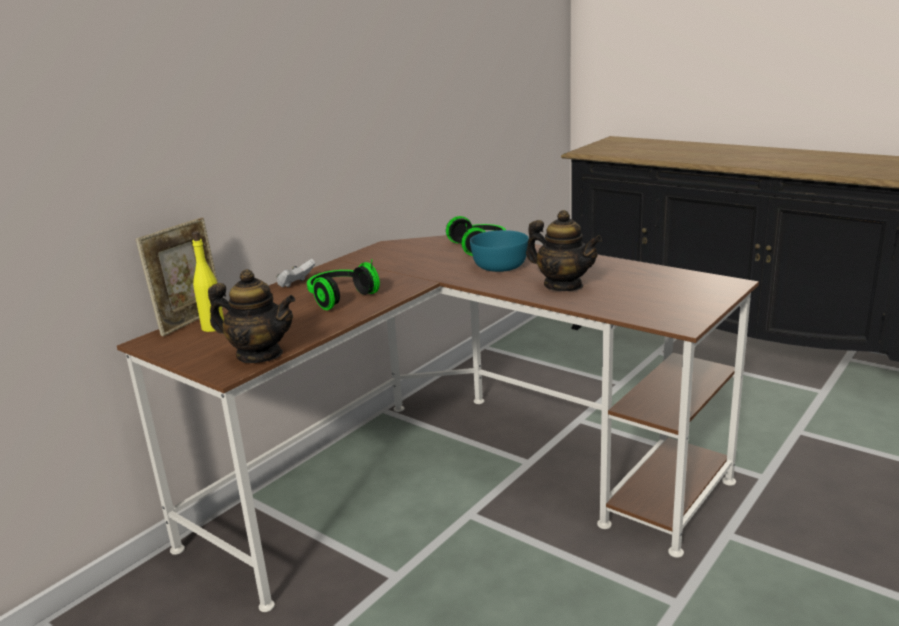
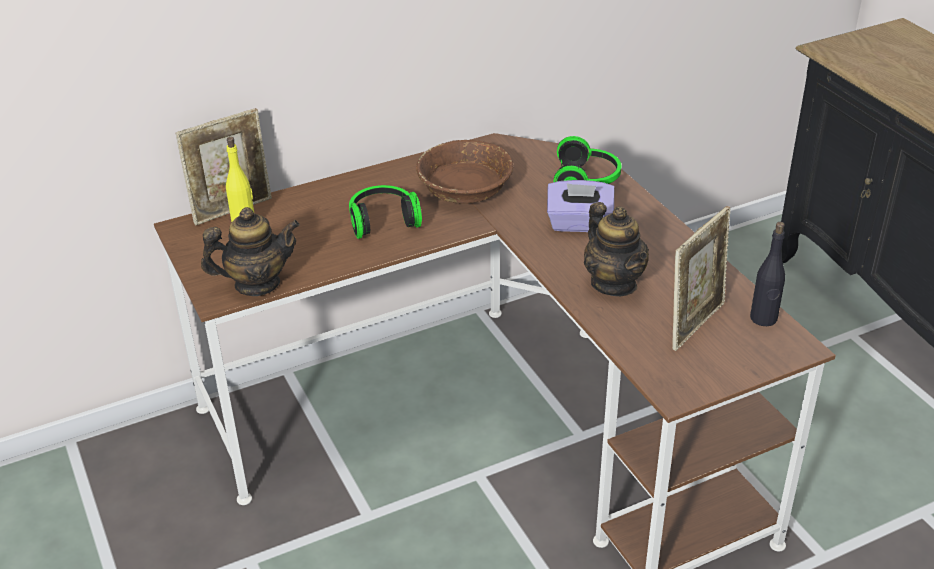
camera: 25 degrees right, 15 degrees up
teapot [208,269,295,363] -> teapot turned 60 degrees counterclockwise [201,207,300,296]
white game controller [276,259,315,288] -> none
turquoise bowl [470,230,529,272] -> purple tissue box [547,180,614,232]
none -> brown bowl [416,140,513,204]
none -> picture frame [672,206,730,351]
none -> black bottle [750,222,785,326]

